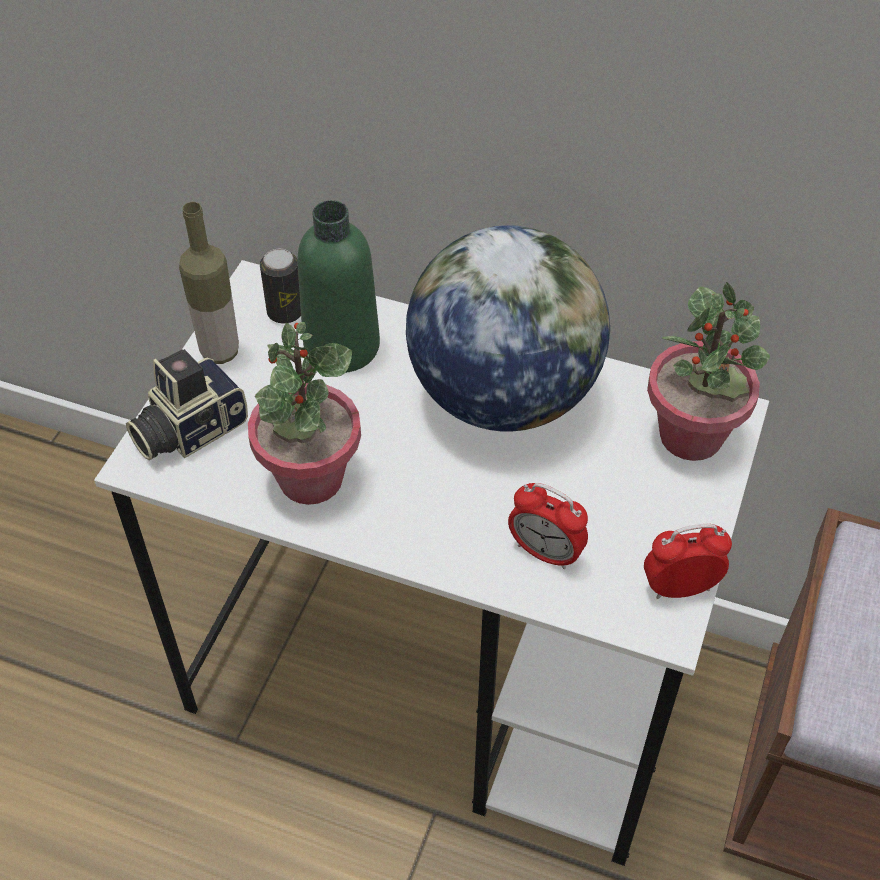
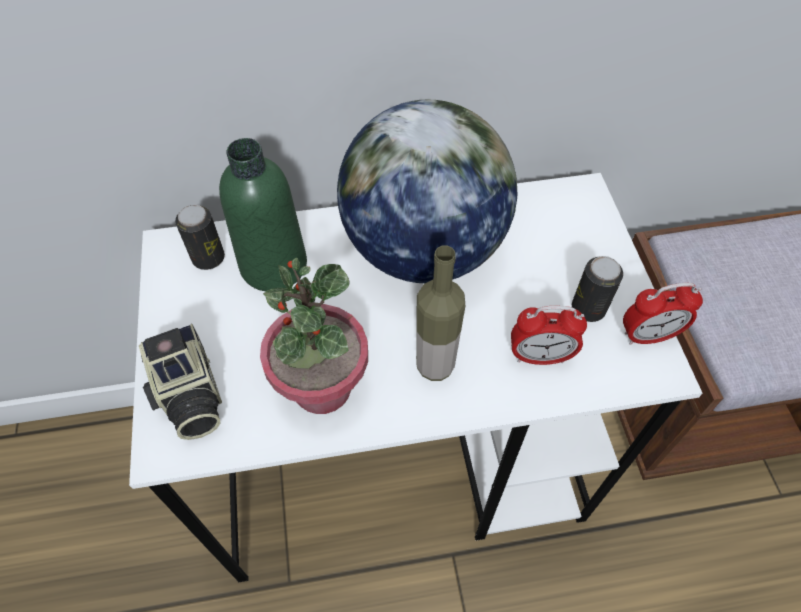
camera: 30 degrees left, 5 degrees up
camera [126,349,248,460] -> camera turned 45 degrees counterclockwise [139,324,222,440]
bottle [179,202,239,364] -> bottle moved to [416,245,465,381]
alarm clock [644,524,732,599] -> alarm clock turned 150 degrees counterclockwise [623,283,703,345]
potted plant [647,282,770,461] -> none
none -> can [572,256,623,322]

